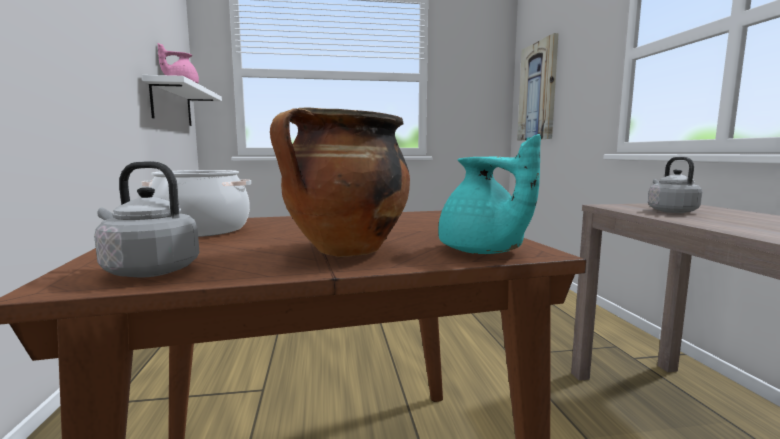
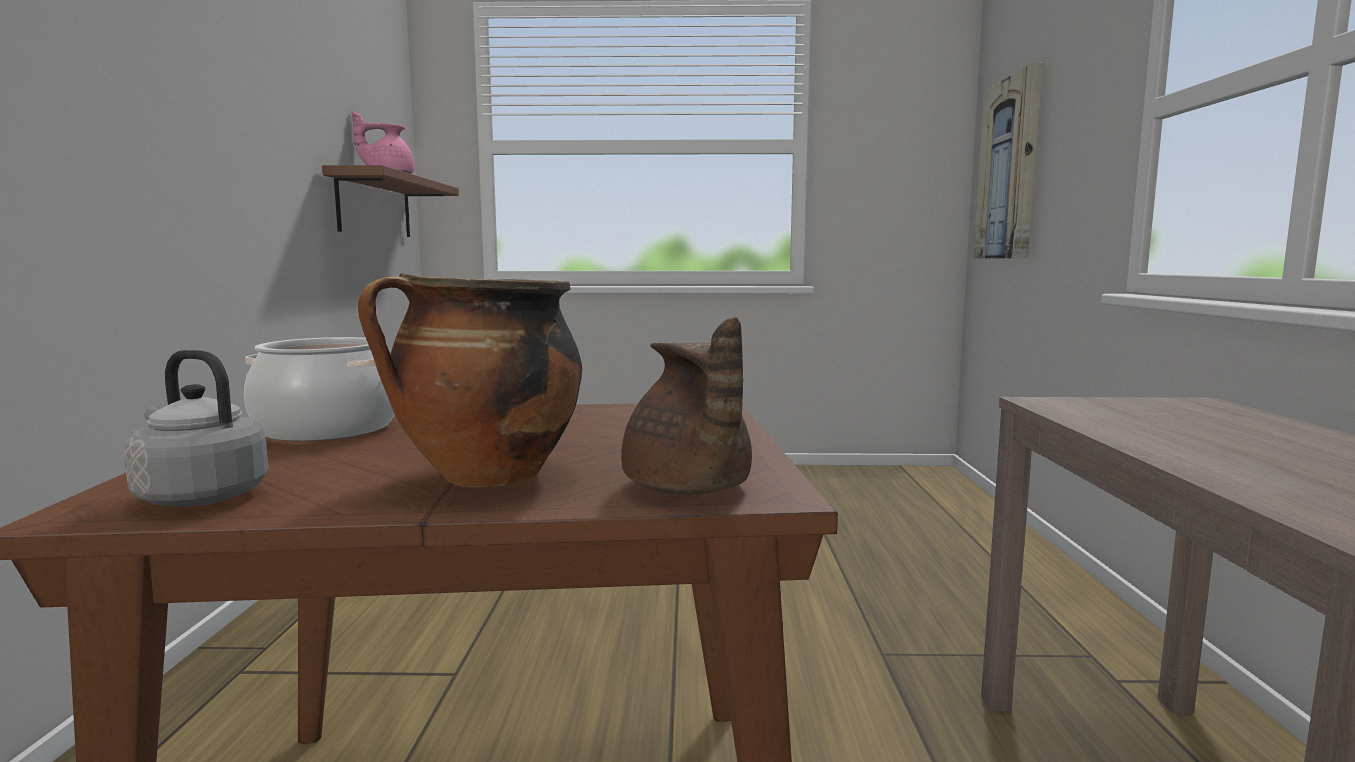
camera: 10 degrees right, 0 degrees up
white shelf [142,75,222,126] -> brown shelf [322,165,459,237]
turquoise teapot [438,134,541,254] -> brown teapot [621,317,752,494]
grey kettle [648,157,702,213] -> none

